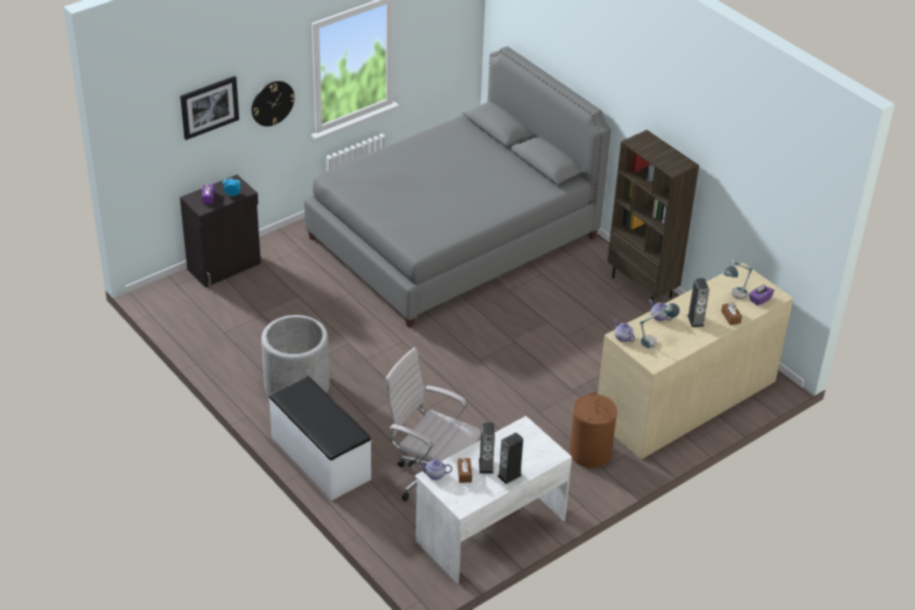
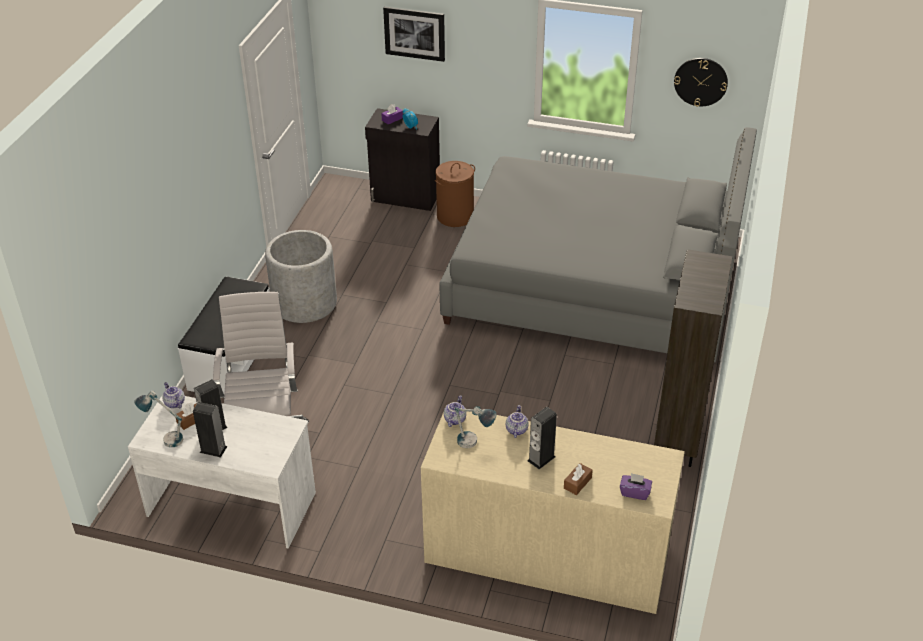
camera: 55 degrees right, 0 degrees up
wall clock [252,81,295,126] -> wall clock moved to [674,58,728,107]
brown laundry basket [569,392,617,468] -> brown laundry basket moved to [435,161,475,227]
table lamp [724,260,752,300] -> table lamp moved to [134,391,183,447]

